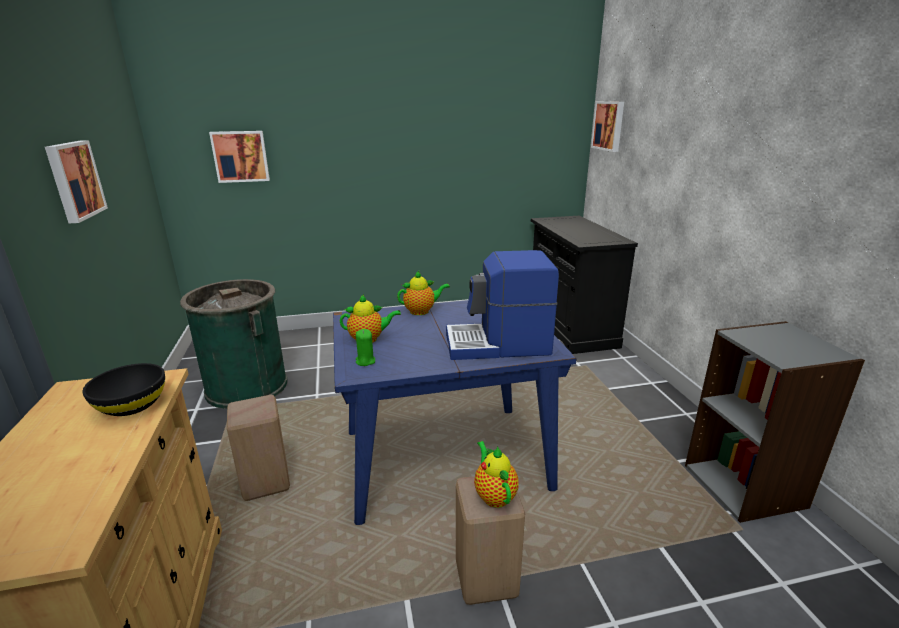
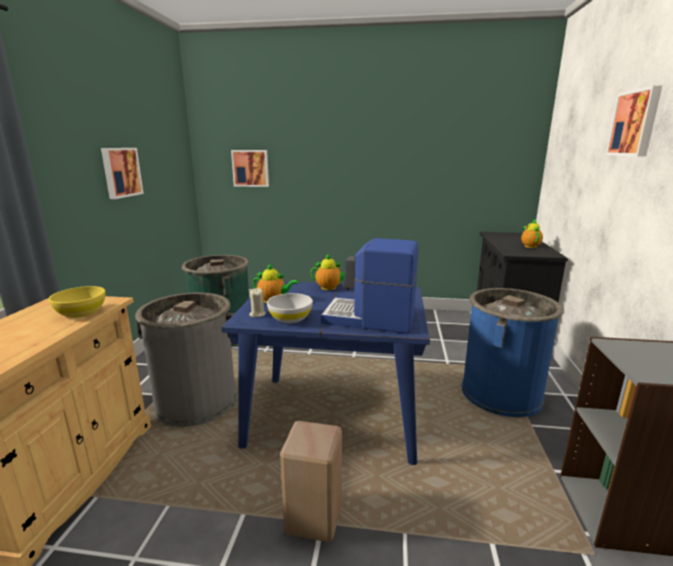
camera: 20 degrees right, 5 degrees down
black bowl [82,363,165,416] -> yellow bowl [48,286,105,318]
beige stool [227,395,290,501] -> grey trash can [135,293,237,427]
green candle [356,329,375,366] -> beige candle [250,288,266,317]
teapot [474,441,519,508] -> teapot moved to [521,219,543,248]
picture [591,101,624,152] -> picture moved to [606,86,662,156]
none -> white bowl [267,293,313,323]
none -> blue trash can [462,288,564,417]

